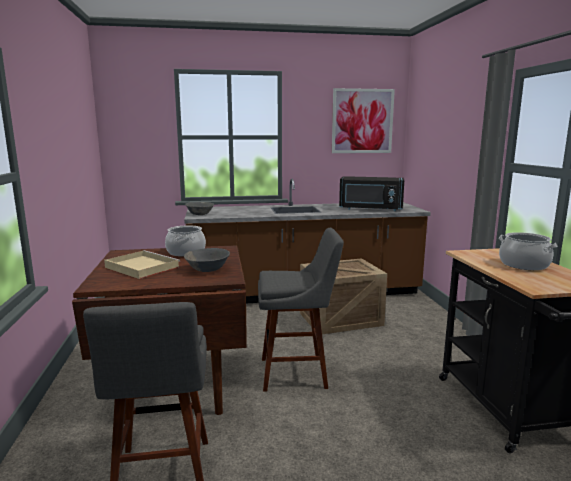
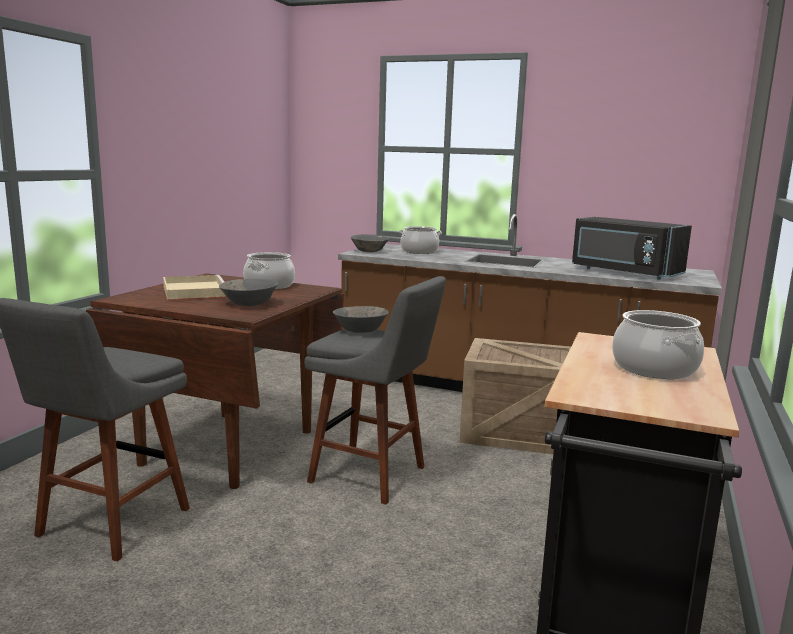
camera: 30 degrees right, 0 degrees up
picture [332,88,395,153] -> none
none -> grey bowl [333,306,388,333]
none -> cooking pot [399,226,442,254]

